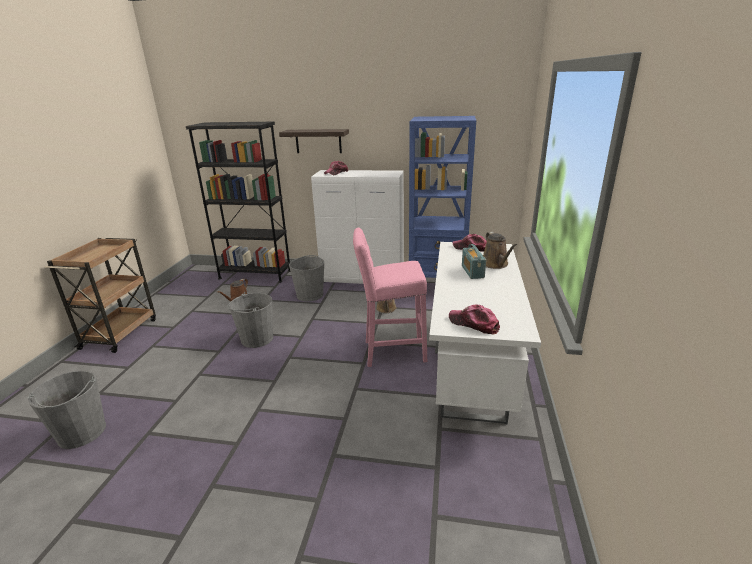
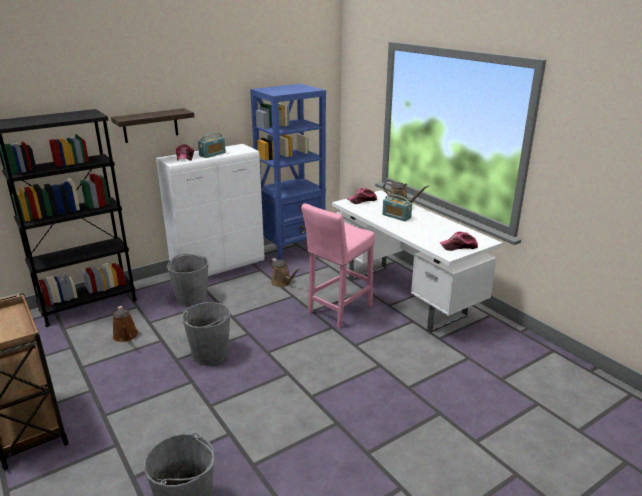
camera: 45 degrees left, 0 degrees up
none -> radio [198,133,226,158]

